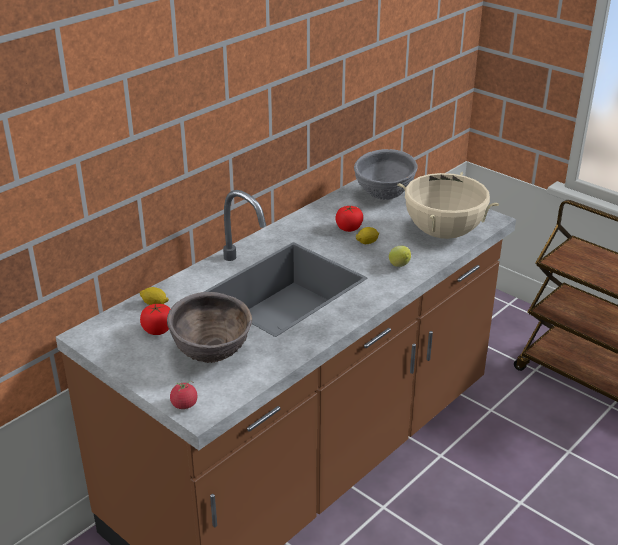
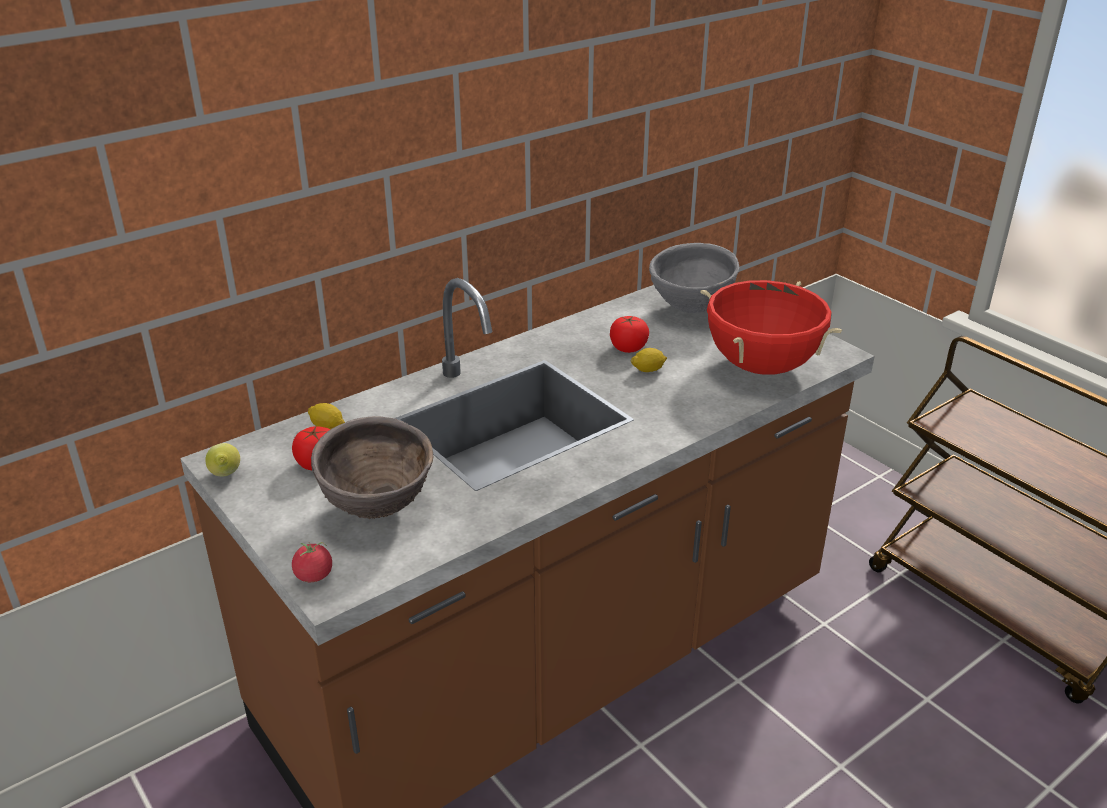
camera: 10 degrees right, 0 degrees up
lemon [389,246,411,267] -> lemon moved to [205,443,240,476]
beige cooking pot [397,172,499,239] -> red cooking pot [700,280,842,375]

